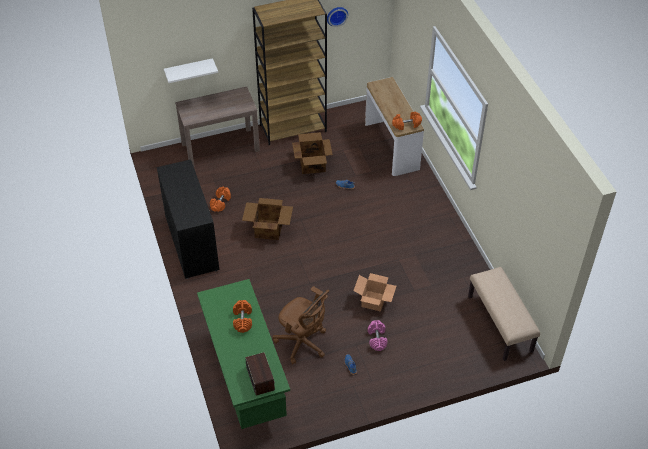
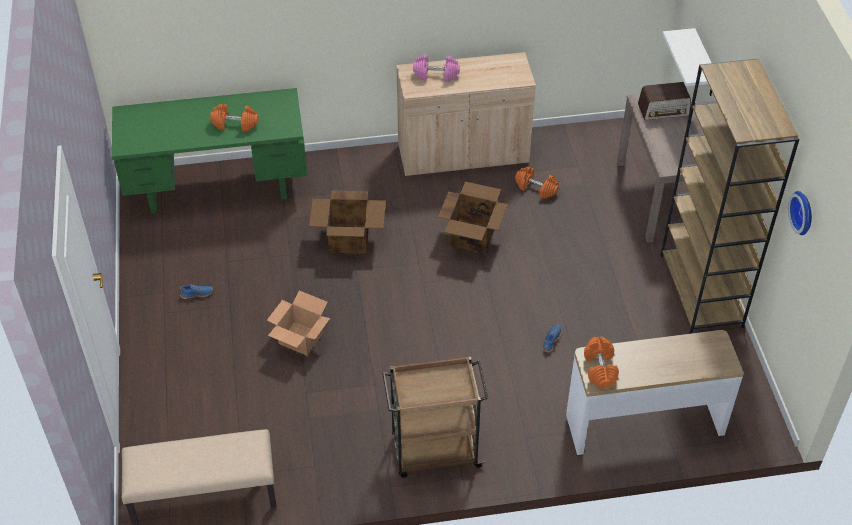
camera: 100 degrees right, 0 degrees up
black cabinet [157,159,219,279] -> beige cabinet [396,52,536,176]
radio [246,352,275,396] -> radio moved to [638,82,691,120]
brown office chair [273,286,330,365] -> none
cardboard box [292,132,333,174] -> cardboard box moved to [309,191,386,254]
pink dumbbell [368,320,387,351] -> pink dumbbell moved to [413,55,460,82]
none -> brown cart [382,357,488,478]

